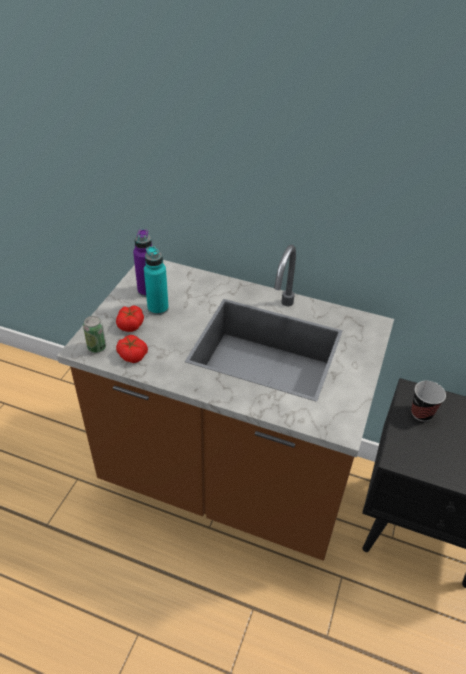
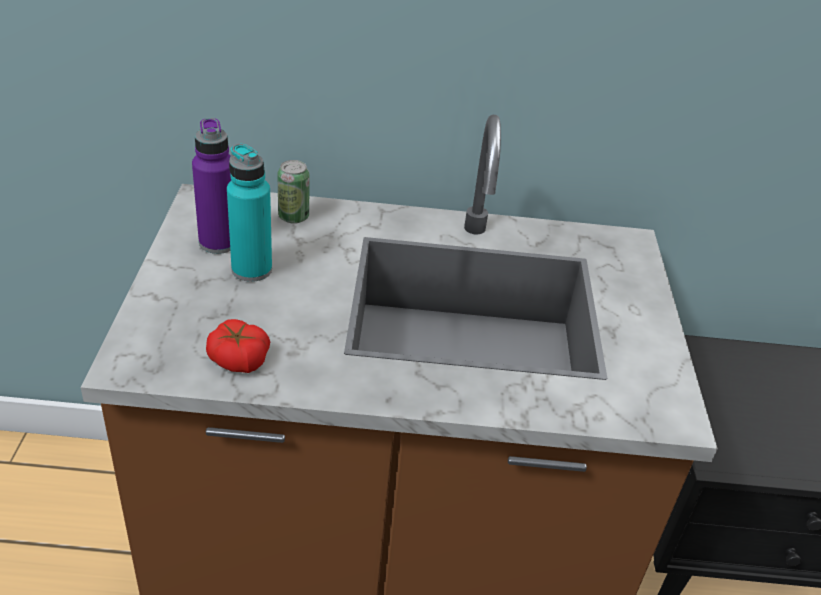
camera: 20 degrees left, 5 degrees down
can [83,316,106,353] -> can moved to [277,160,310,224]
tomato [116,305,144,332] -> none
cup [411,381,446,422] -> none

